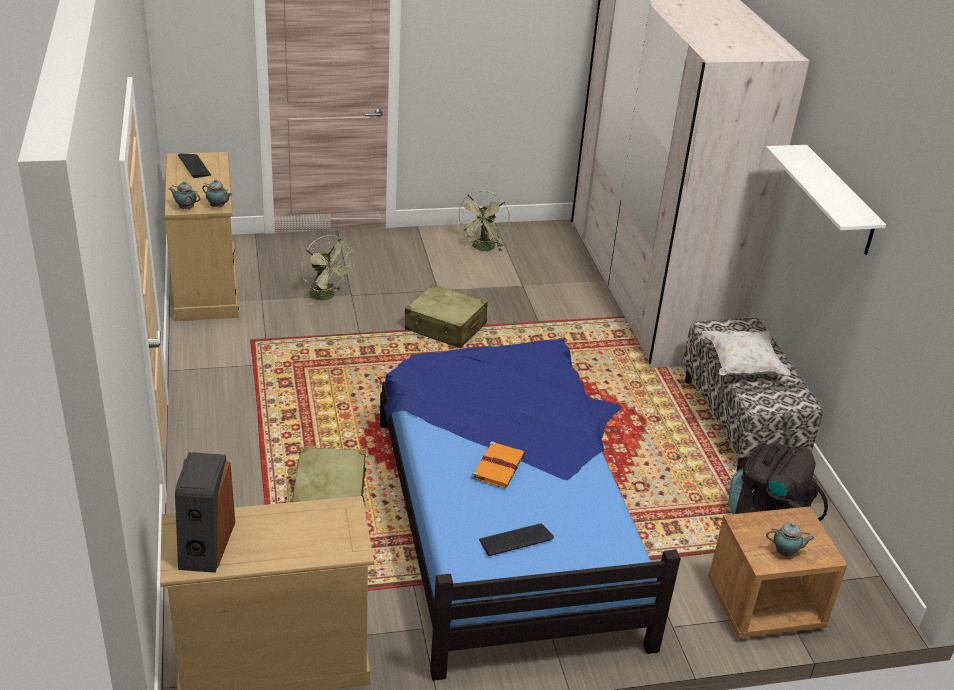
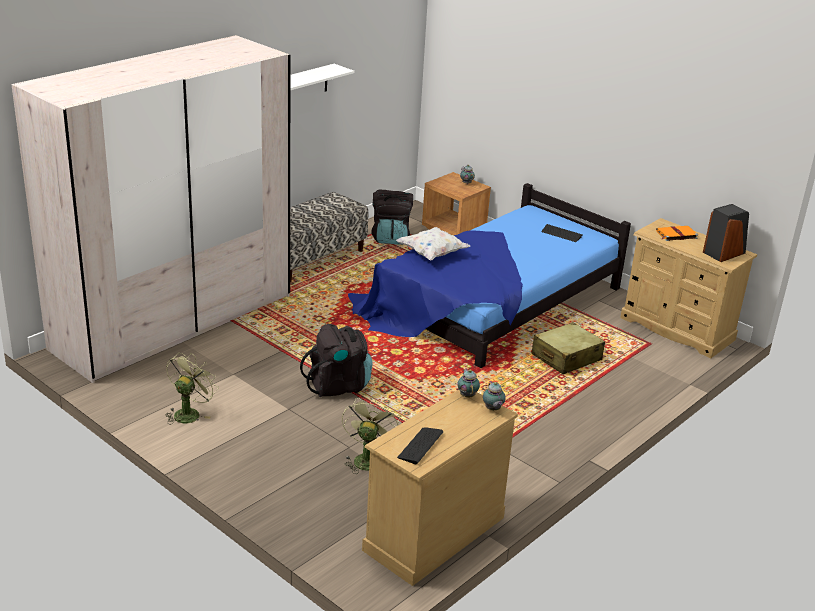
camera: 125 degrees left, 5 degrees down
beige suitcase [405,284,488,348] -> black backpack [300,324,373,397]
green fan [457,191,510,251] -> green fan turned 45 degrees counterclockwise [165,353,219,425]
orange book [472,442,525,488] -> orange book moved to [656,226,698,241]
white pillow [701,330,791,376] -> white pillow moved to [396,227,470,260]

